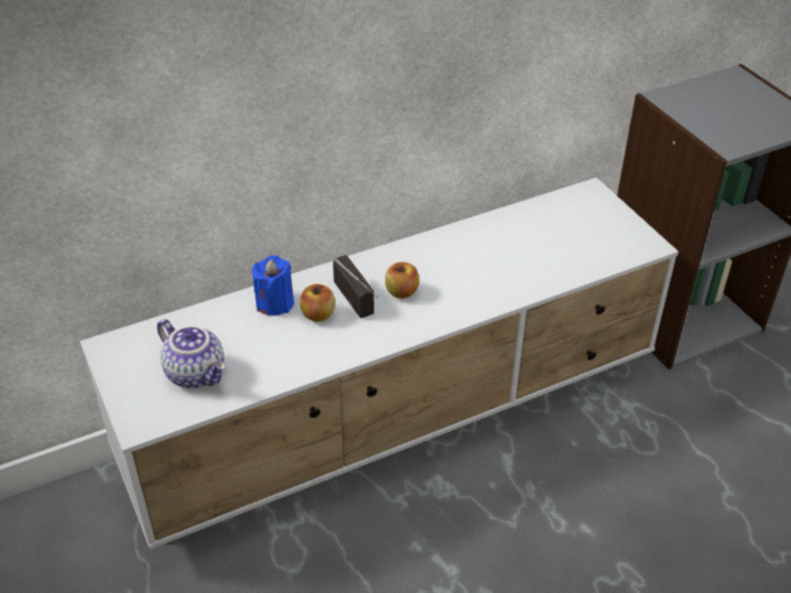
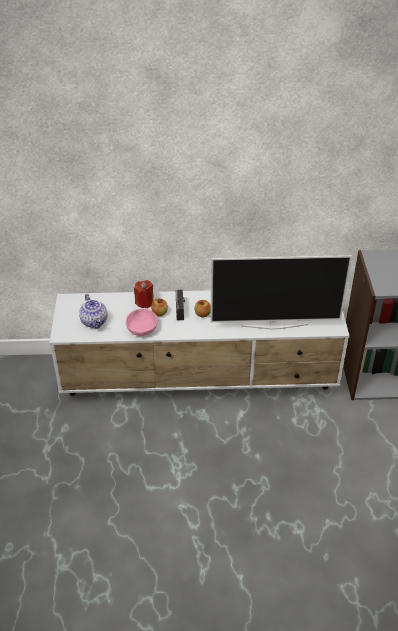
camera: 25 degrees right, 0 degrees up
blue candle [252,255,294,316] -> red candle [134,280,154,308]
none -> pink bowl [126,309,158,336]
none -> television [210,255,352,329]

